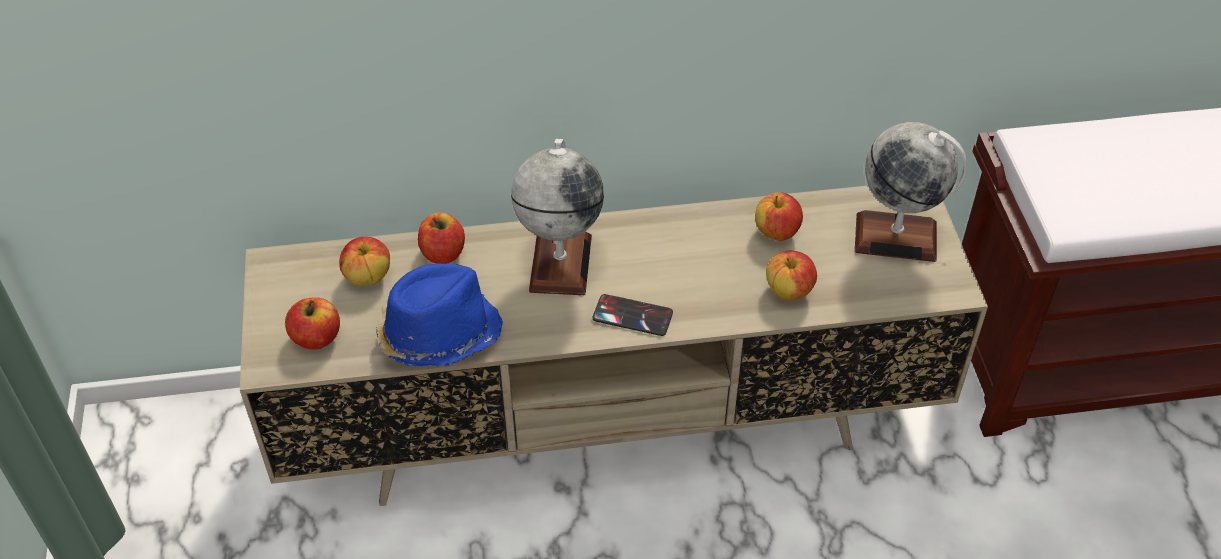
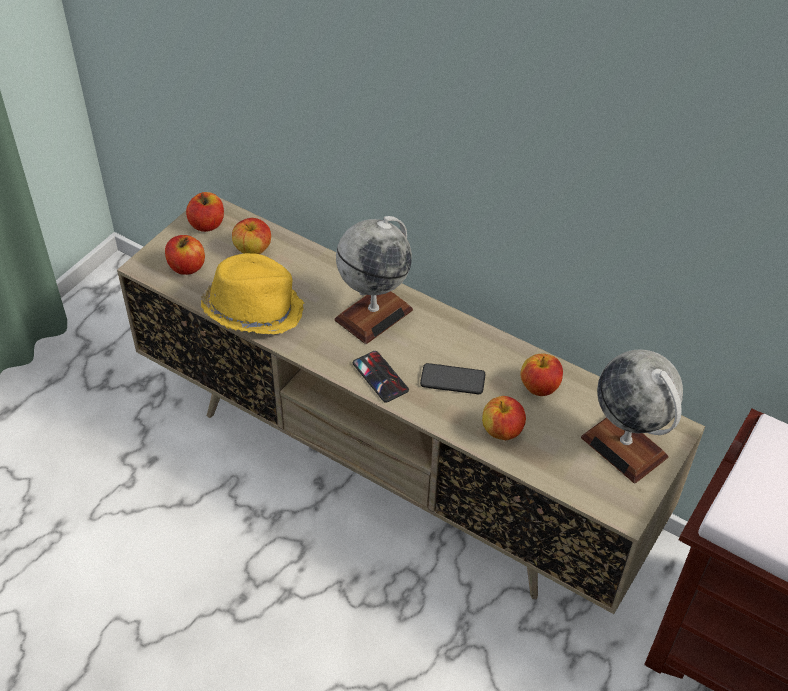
camera: 40 degrees right, 0 degrees up
blue hat [376,263,503,366] -> yellow hat [201,253,304,335]
apple [418,212,465,264] -> apple moved to [186,192,224,232]
none -> phone [420,363,485,394]

